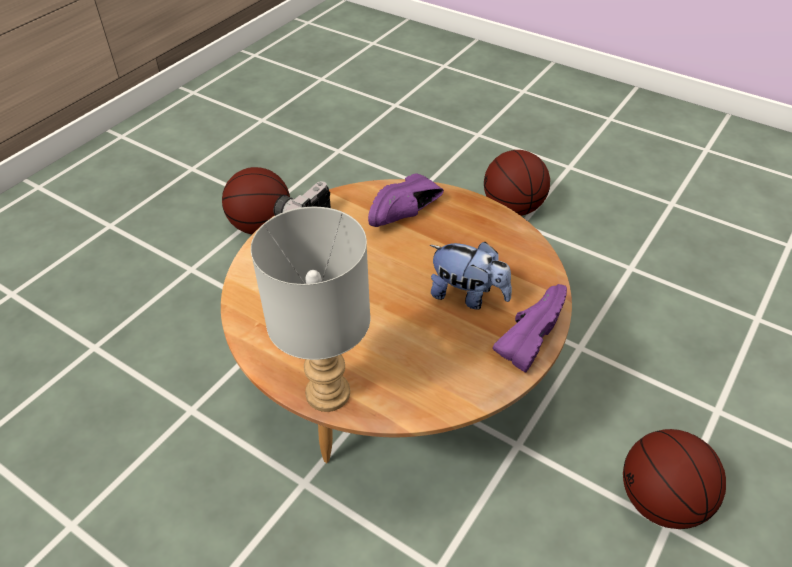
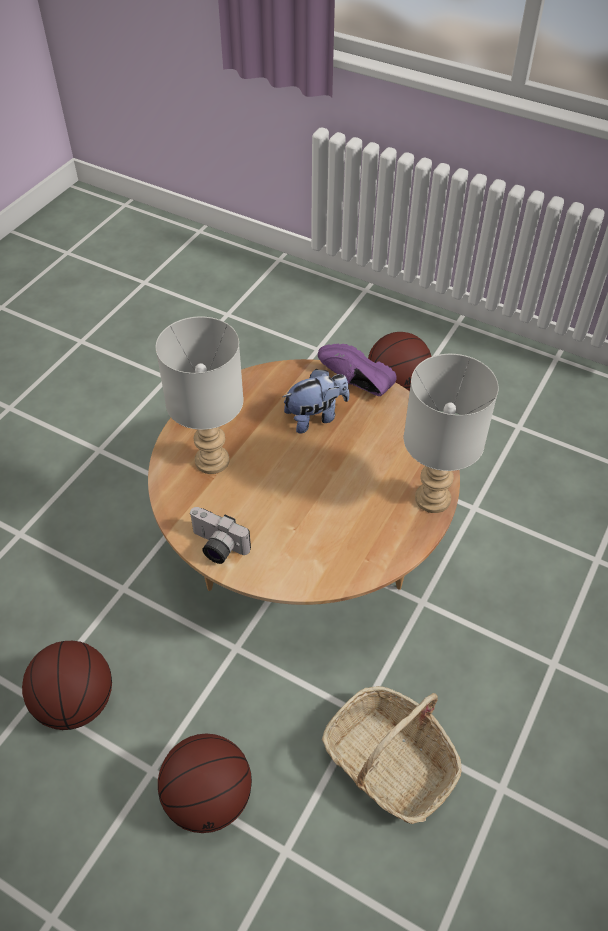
camera: 95 degrees left, 5 degrees up
purple shoe [368,173,444,227] -> grey table lamp [156,316,244,474]
plush toy [430,242,512,309] -> plush toy turned 45 degrees clockwise [283,369,349,434]
basketball [484,150,550,216] -> basketball moved to [158,733,252,833]
none -> basket [322,686,462,824]

